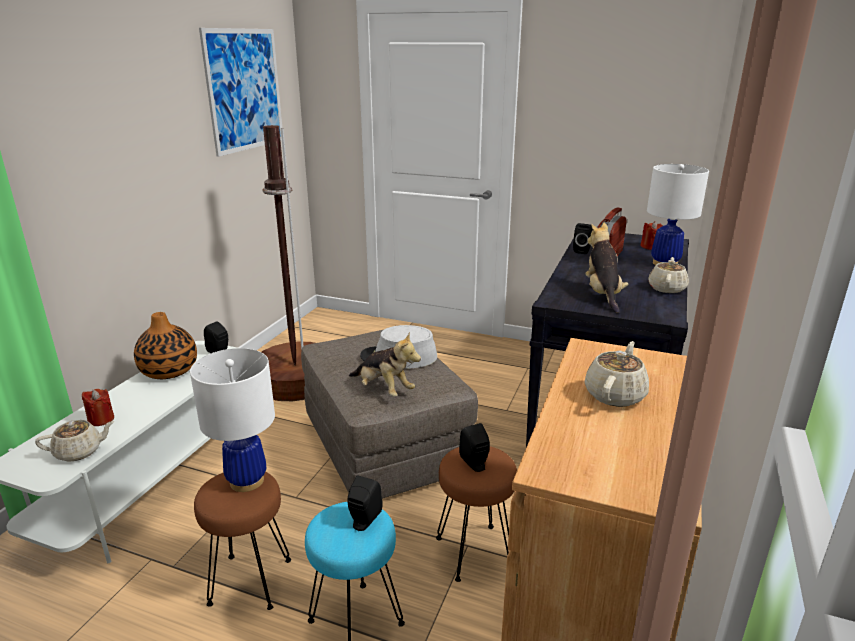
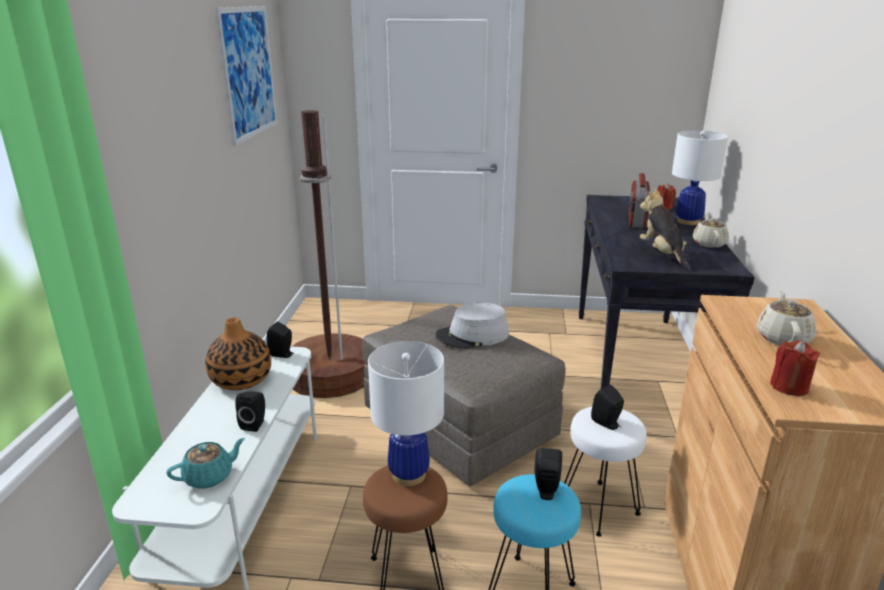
camera: 15 degrees left, 0 degrees up
beige teapot [35,420,115,462] -> turquoise teapot [167,438,245,489]
red candle [82,389,114,426] -> red candle moved to [770,340,820,396]
plush toy [349,332,421,397] -> none
brown stool [436,446,517,582] -> white stool [564,407,647,537]
black speaker [573,223,593,254] -> black speaker moved to [236,391,265,432]

